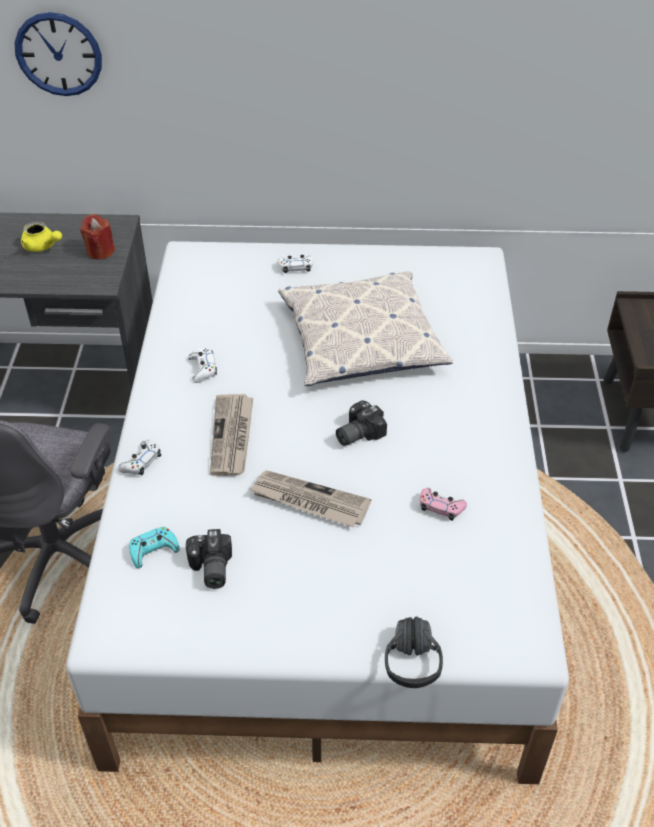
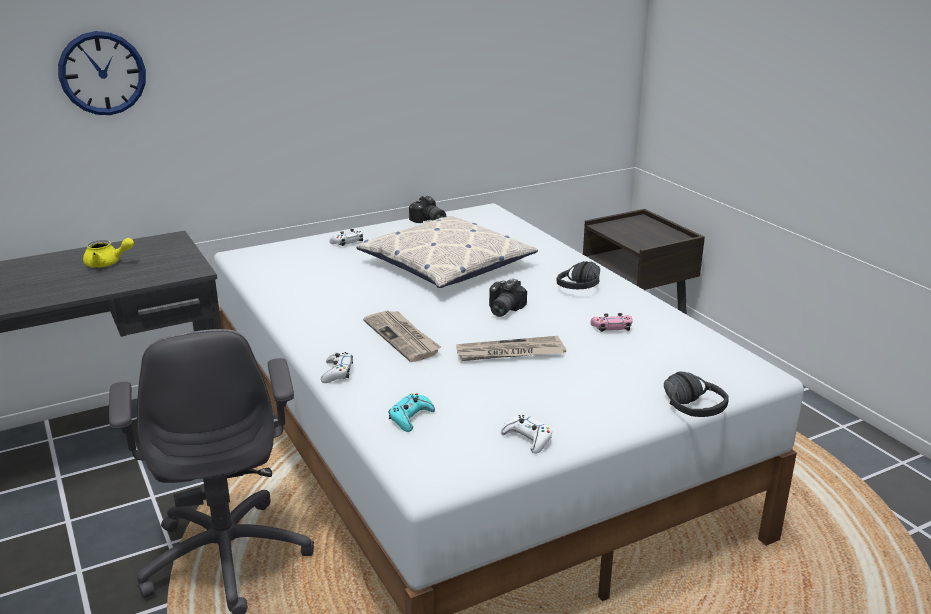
camera: 30 degrees left, 20 degrees down
red candle [80,214,115,260] -> none
camera [186,529,232,589] -> camera moved to [409,195,446,223]
white game controller [188,348,217,383] -> white game controller moved to [501,415,552,454]
none -> black headphones [557,261,600,289]

